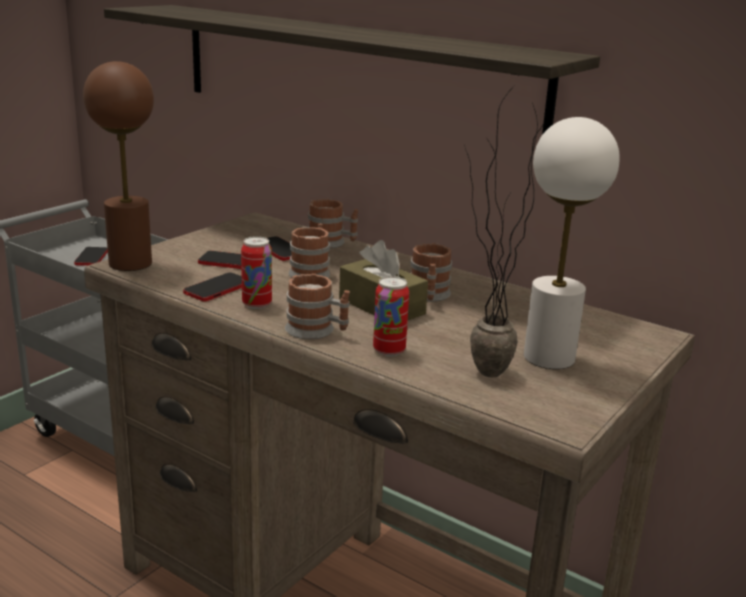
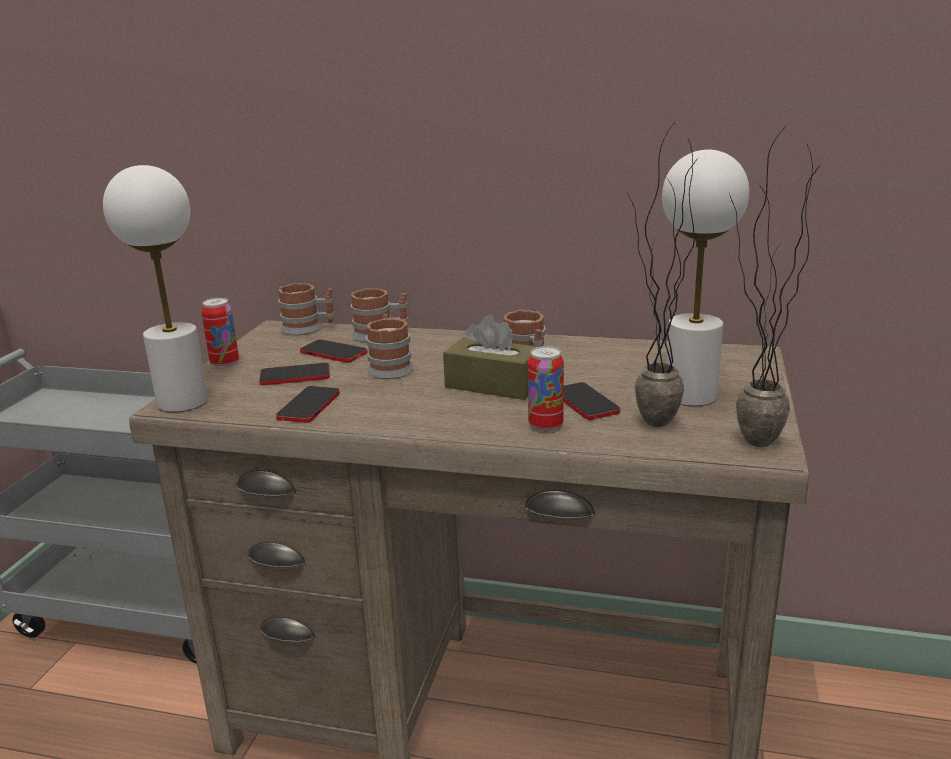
camera: 20 degrees left, 0 degrees up
phone [74,247,108,266] -> phone moved to [564,382,620,420]
brown table lamp [83,61,154,271] -> white table lamp [103,165,208,412]
shelf [104,5,600,135] -> none
can [241,236,272,309] -> can moved to [201,298,239,368]
mug [285,274,350,339] -> mug moved to [278,283,335,336]
none -> potted plant [729,125,820,447]

